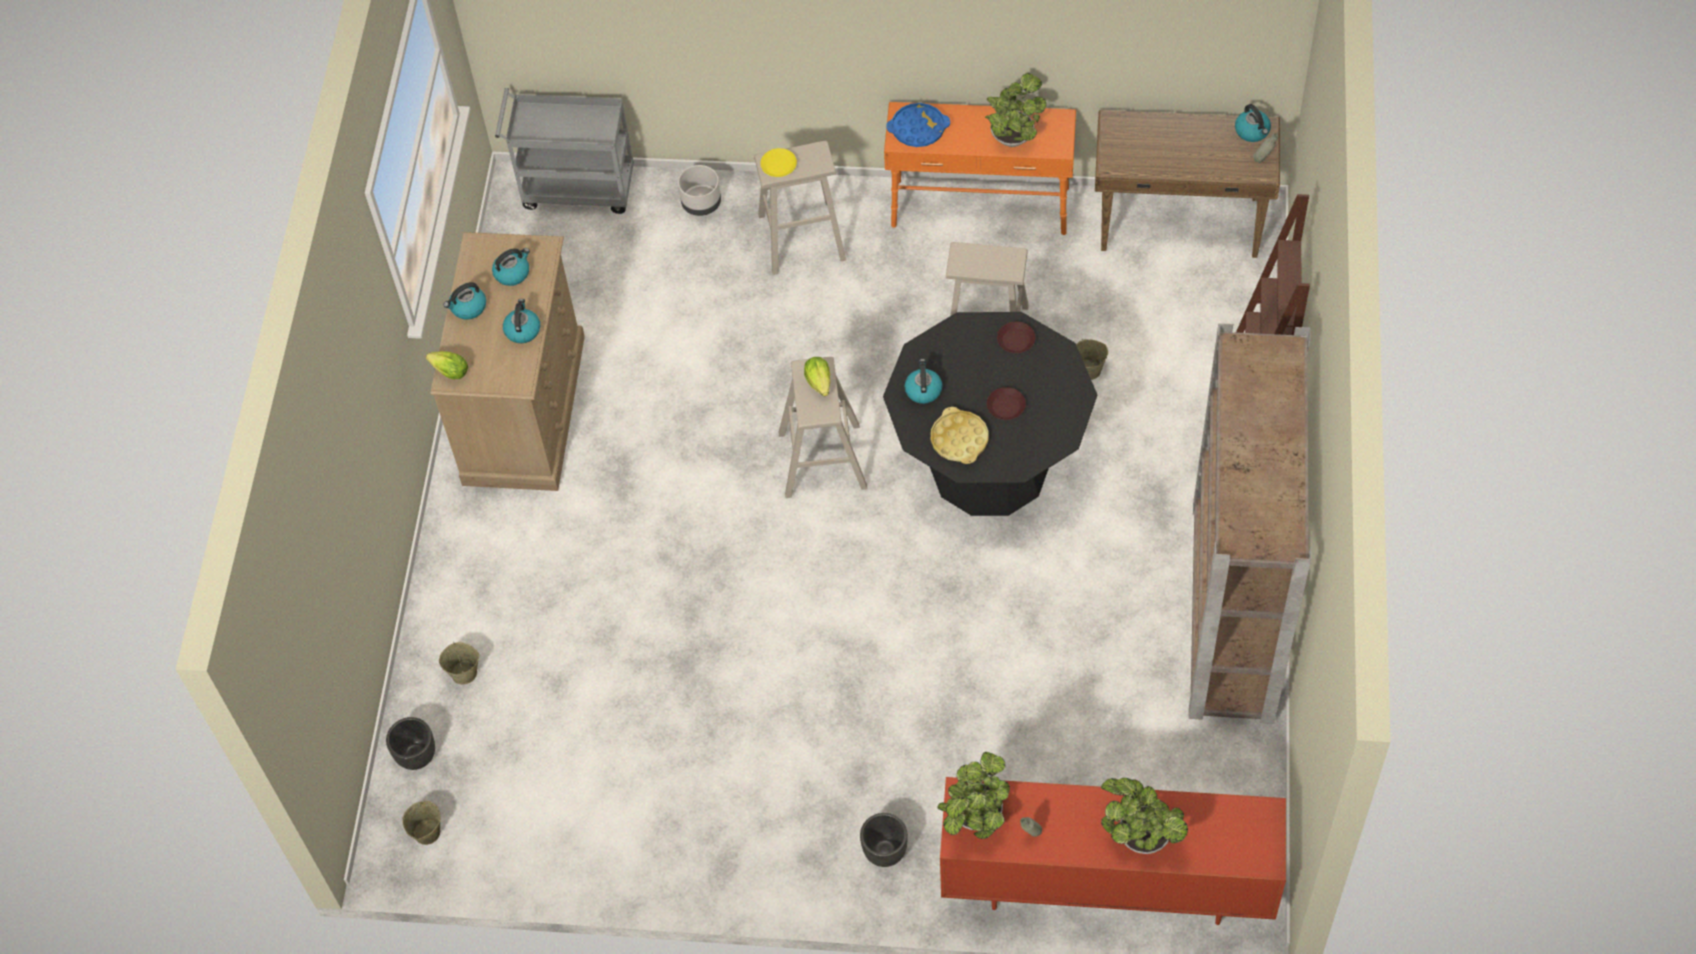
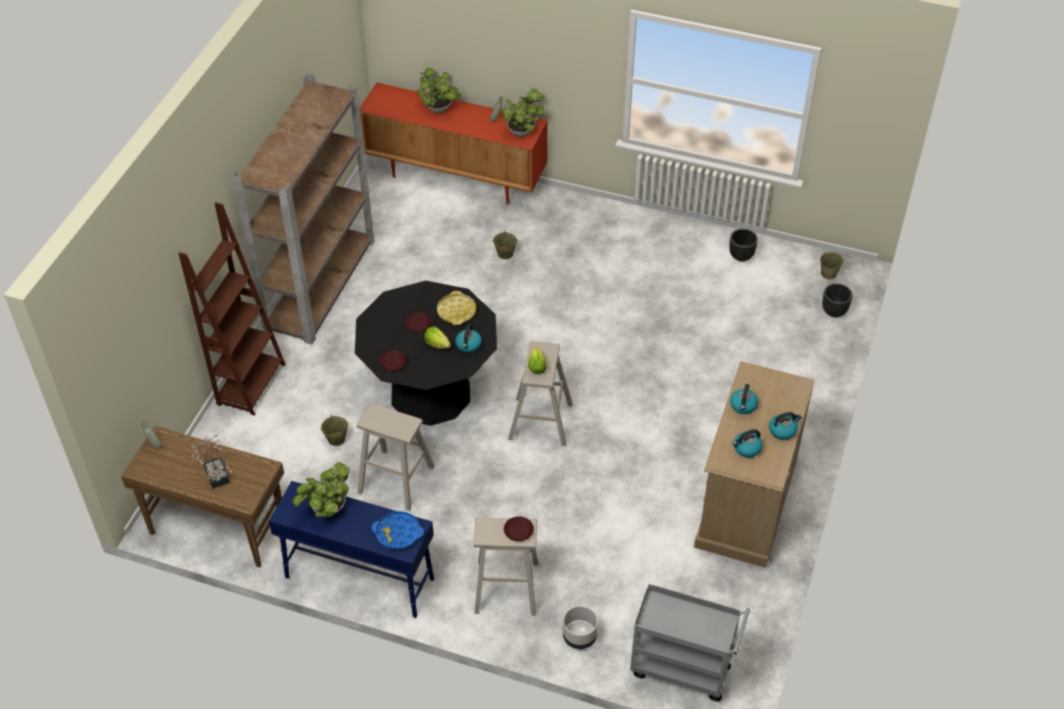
camera: 170 degrees left, 10 degrees down
lettuce [426,351,468,379] -> lettuce moved to [424,327,451,349]
beige bucket [439,642,479,684] -> beige bucket moved to [493,229,517,259]
yellow plate [760,148,797,177] -> brown plate [504,516,534,541]
black planter [860,813,908,867] -> black planter moved to [729,229,758,261]
orange console table [884,102,1076,235] -> blue console table [269,481,434,618]
kettle [1235,104,1271,142] -> none
none -> potted plant [191,435,232,489]

